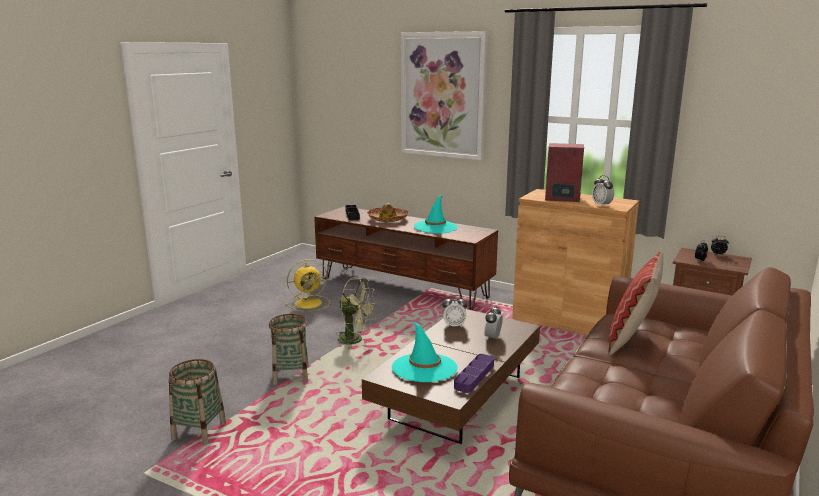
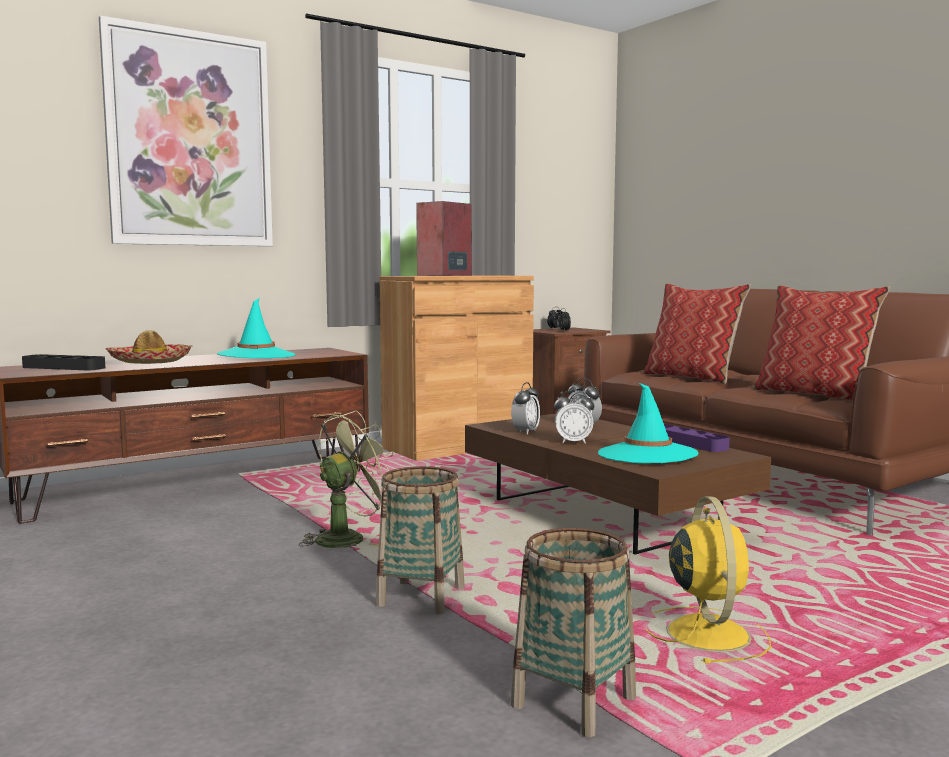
camera: 65 degrees left, 10 degrees down
yellow fan [286,259,330,311] -> yellow fan moved to [646,497,771,664]
alarm clock [592,175,614,206] -> alarm clock moved to [554,390,594,444]
none -> pillow [753,285,890,400]

